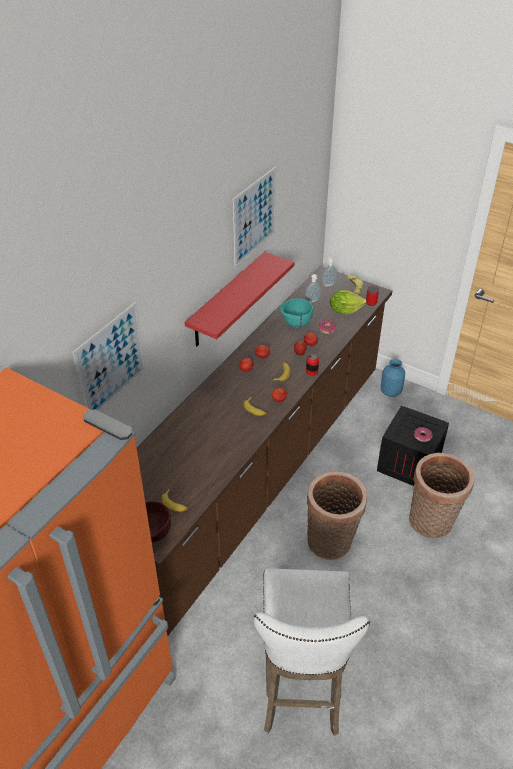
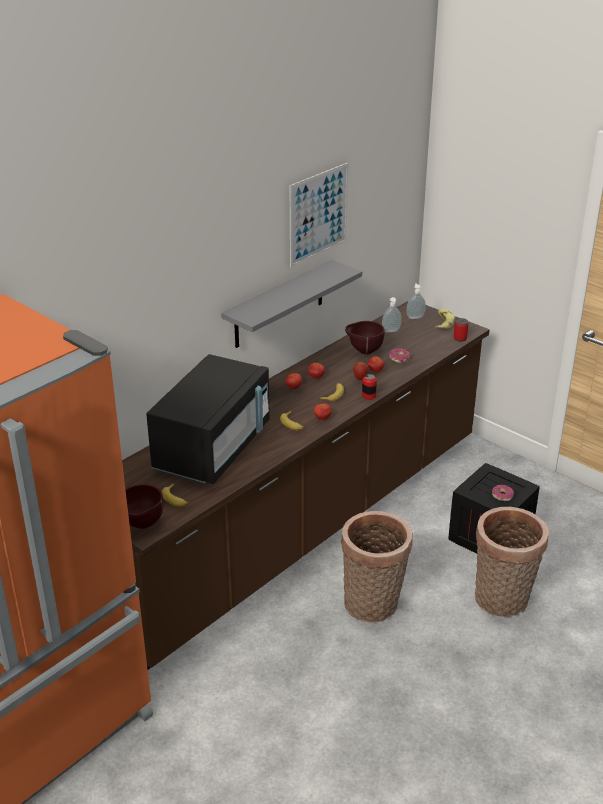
camera: 10 degrees right, 10 degrees down
picture [73,302,146,411] -> none
red shelf [185,252,295,346] -> grey shelf [221,260,362,348]
white stool [254,569,370,736] -> none
turquoise bowl [280,298,313,328] -> brown bowl [345,321,385,355]
lettuce [330,290,367,315] -> none
blue vase [381,359,405,397] -> none
none -> black microwave [146,354,270,484]

